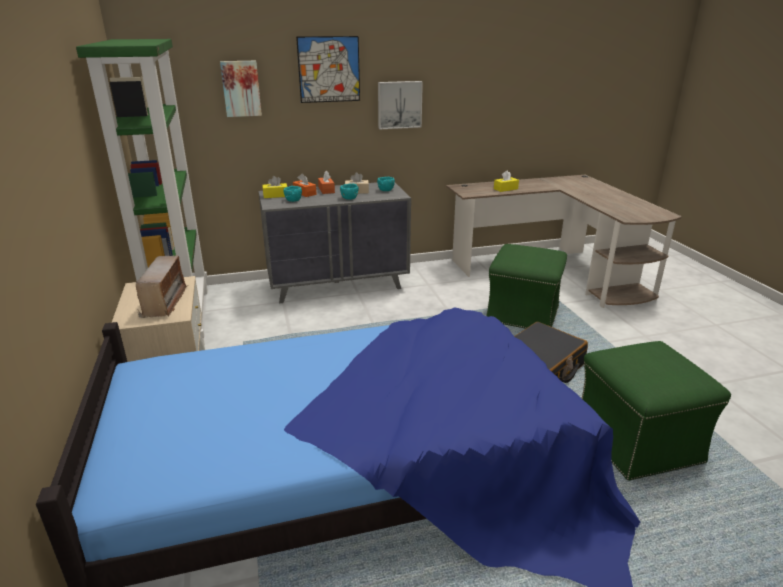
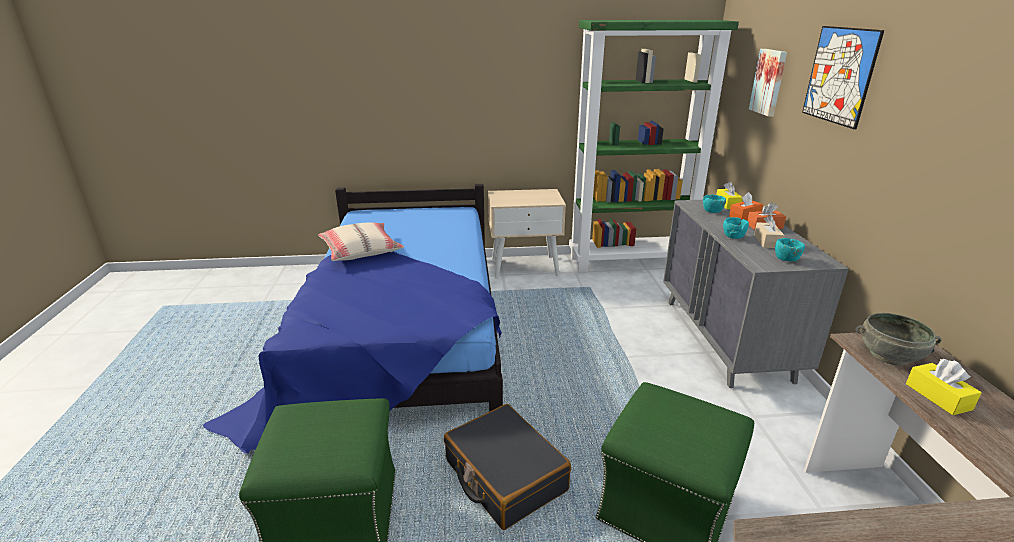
camera: 100 degrees right, 0 degrees up
radio [136,255,187,318] -> none
picture [378,81,423,129] -> none
none -> beige pillow [318,222,404,261]
none -> grey bowl [856,313,941,366]

